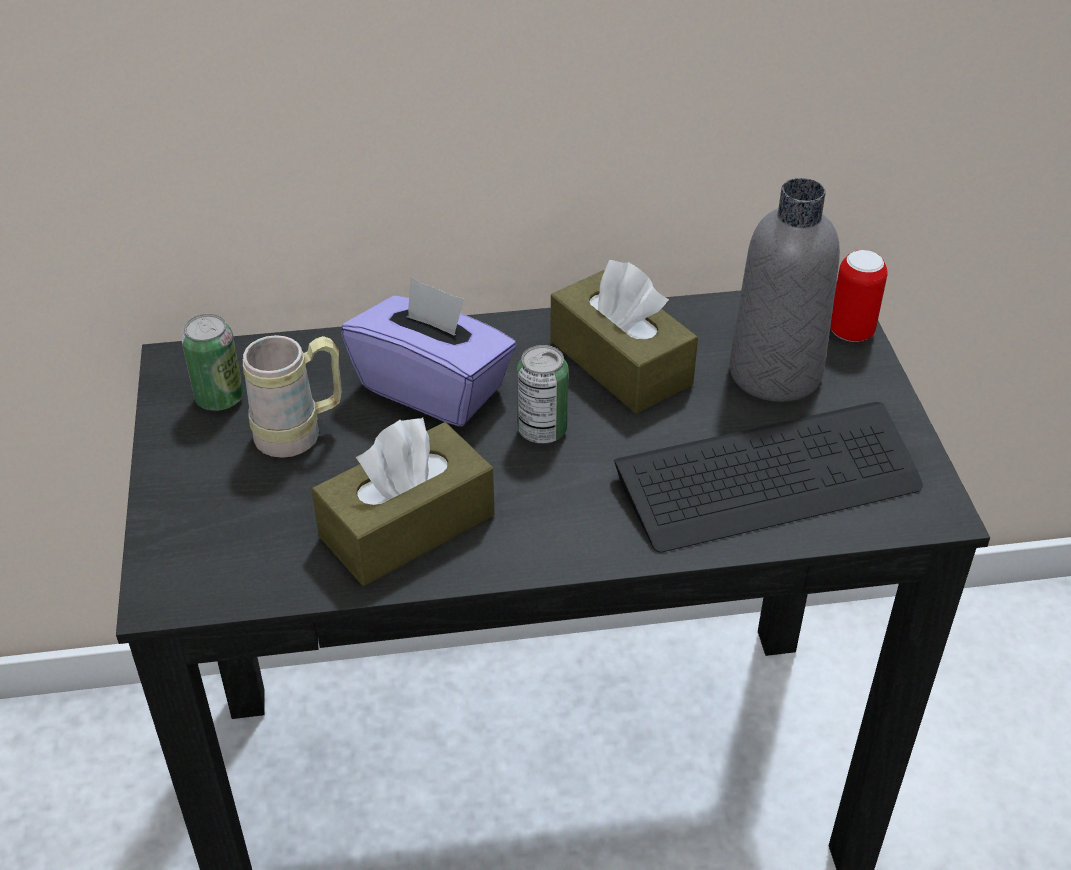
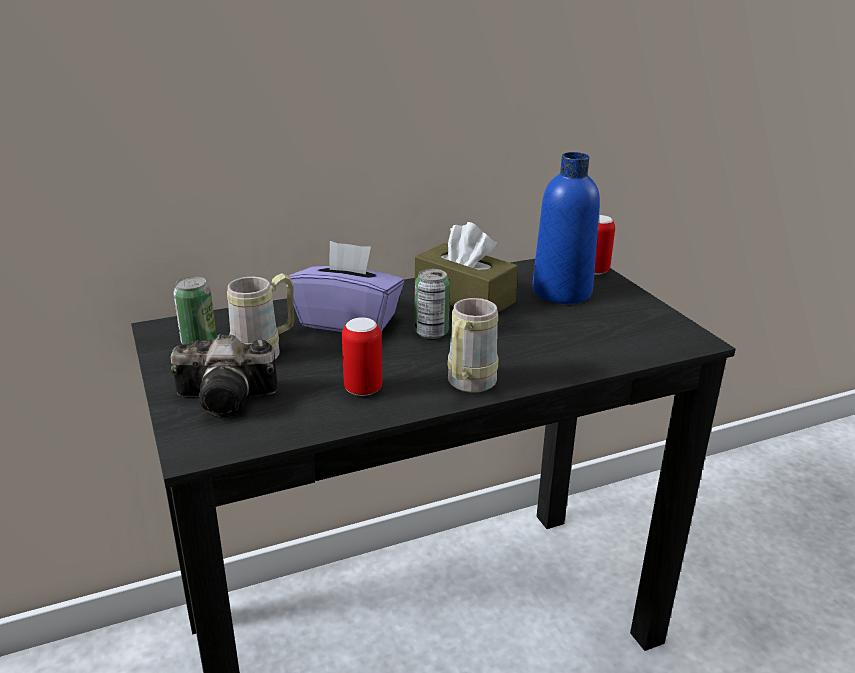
camera: 15 degrees left, 15 degrees down
brown tissue box [312,417,494,586] -> can [342,317,382,396]
keyboard [614,402,923,553] -> none
grey bottle [729,178,840,402] -> blue bottle [532,152,600,304]
none -> camera [171,334,278,418]
none -> beige mug [448,298,498,393]

